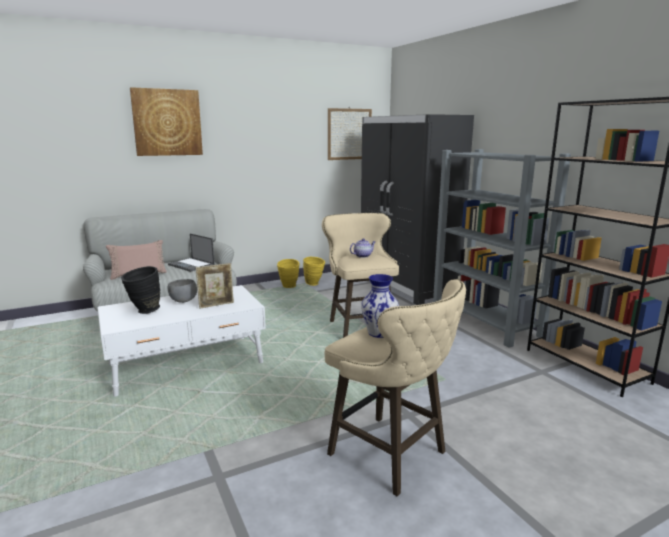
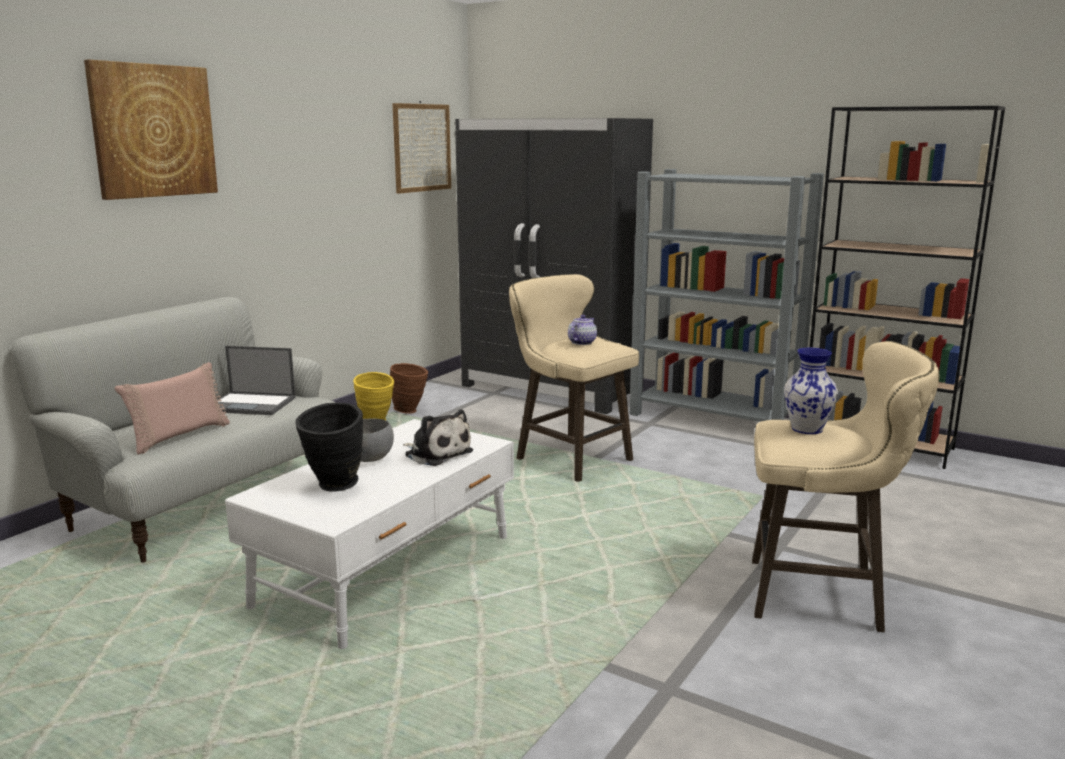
camera: 30 degrees left, 0 degrees up
picture frame [196,263,234,308] -> plush toy [403,410,473,466]
yellow vase [303,257,325,286] -> brown vase [390,363,428,414]

